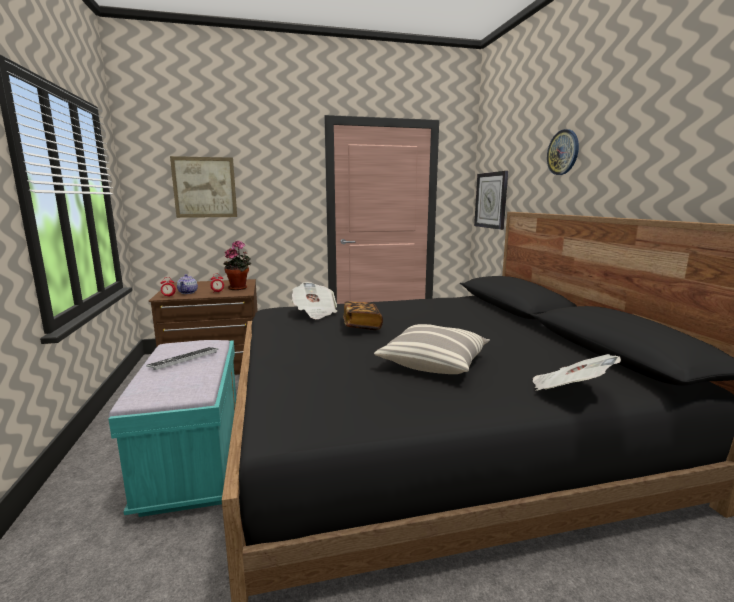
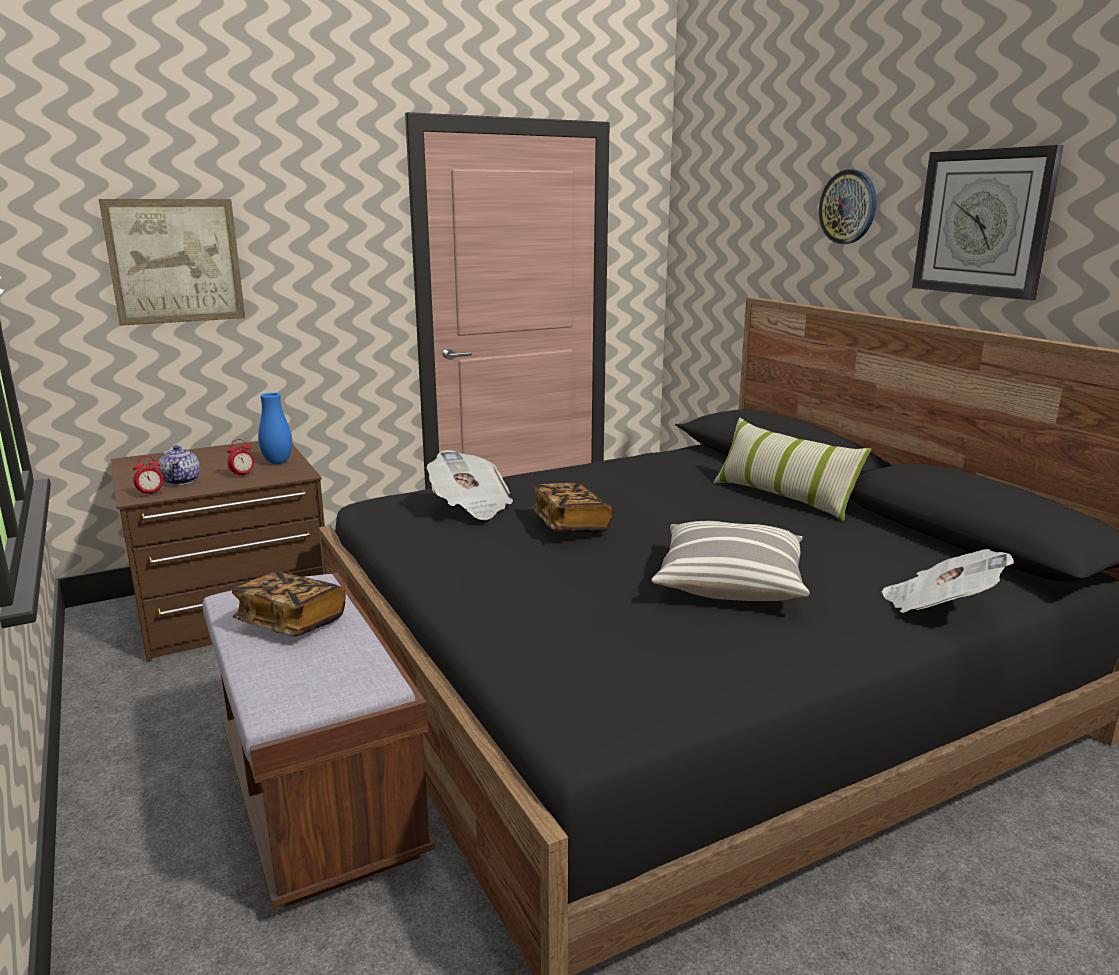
camera: 15 degrees left, 5 degrees up
turquoise bench [109,340,236,517] -> brown bench [203,573,435,908]
keyboard [146,347,218,370] -> book [232,571,345,637]
potted plant [224,241,251,290] -> blue vase [258,393,292,464]
wall clock [474,171,508,230] -> wall clock moved to [912,145,1064,300]
none -> pillow [713,418,871,521]

